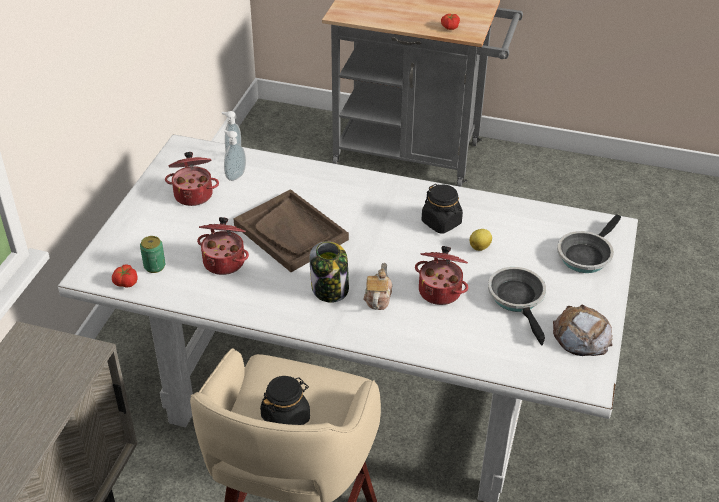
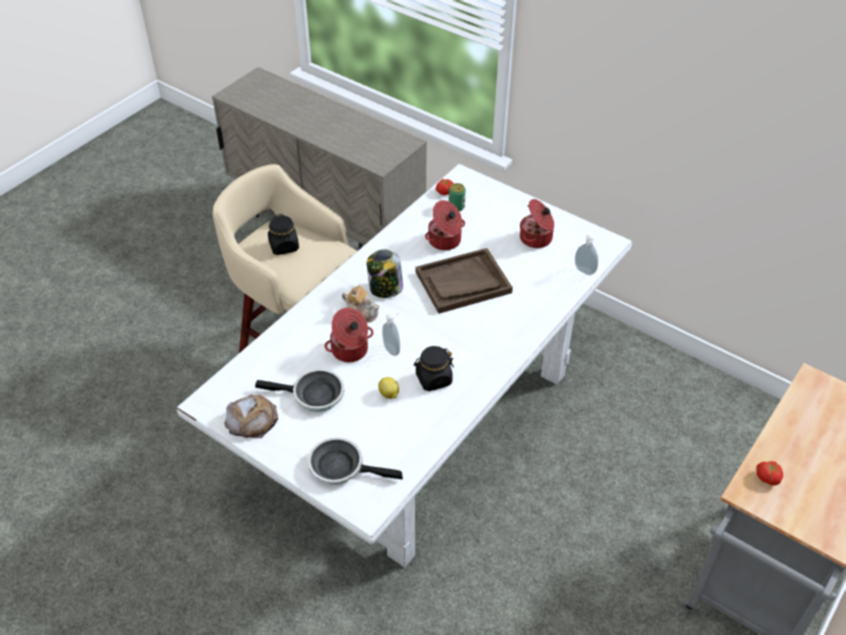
camera: 110 degrees right, 5 degrees up
soap dispenser [224,130,246,181] -> soap dispenser moved to [382,311,400,356]
frying pan [557,214,621,273] -> frying pan turned 45 degrees counterclockwise [308,437,403,485]

